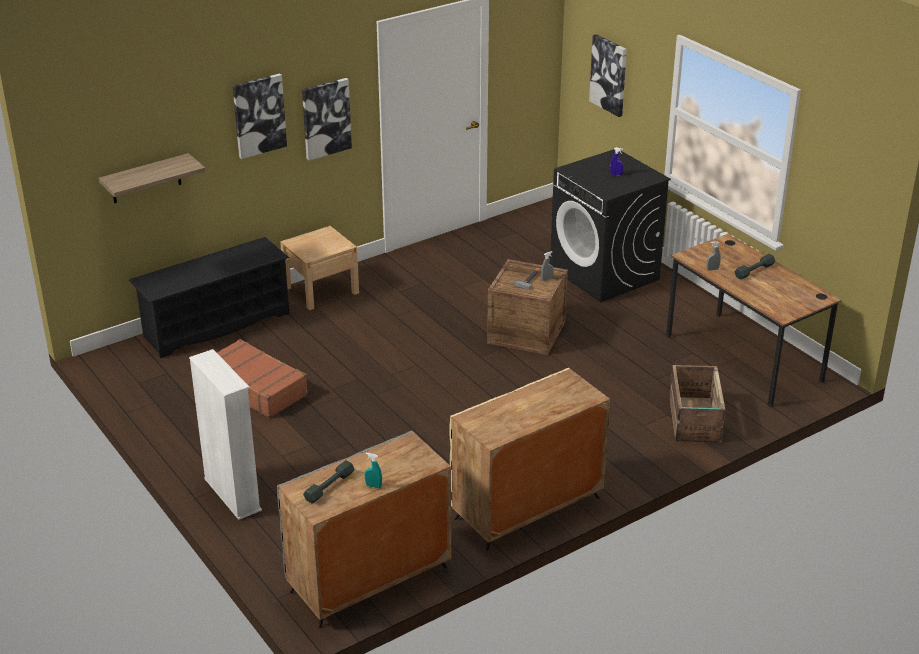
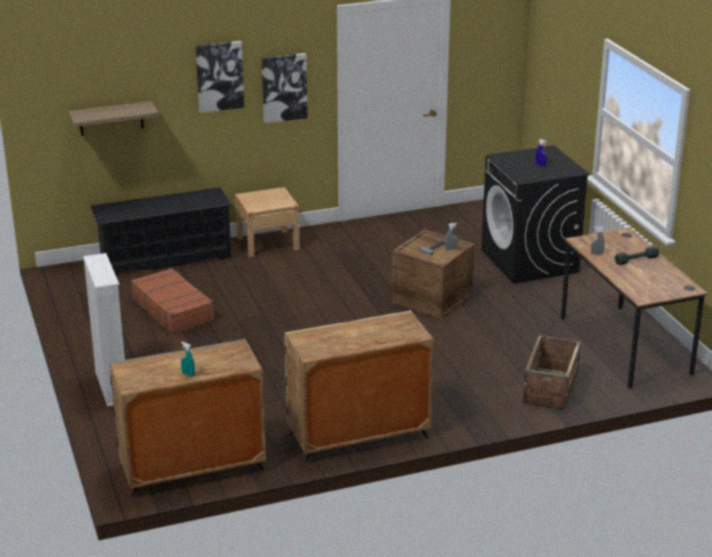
camera: 15 degrees right, 5 degrees down
grey dumbbell [303,460,355,504] -> none
picture [589,34,627,117] -> none

